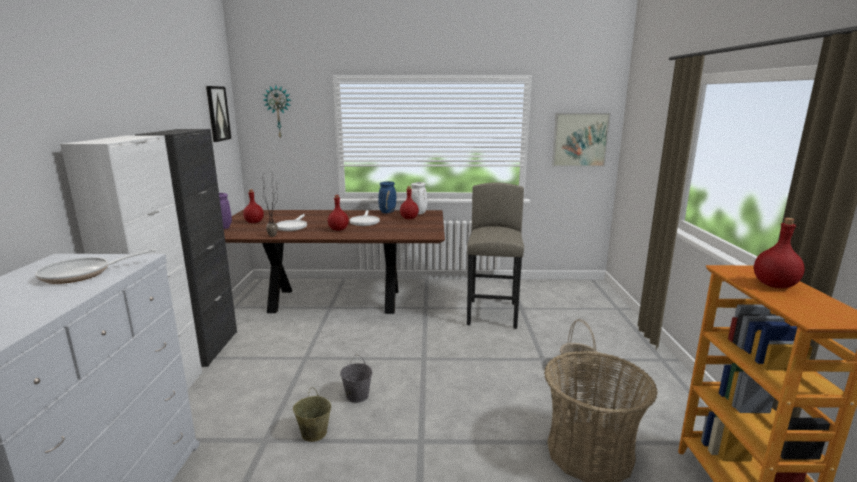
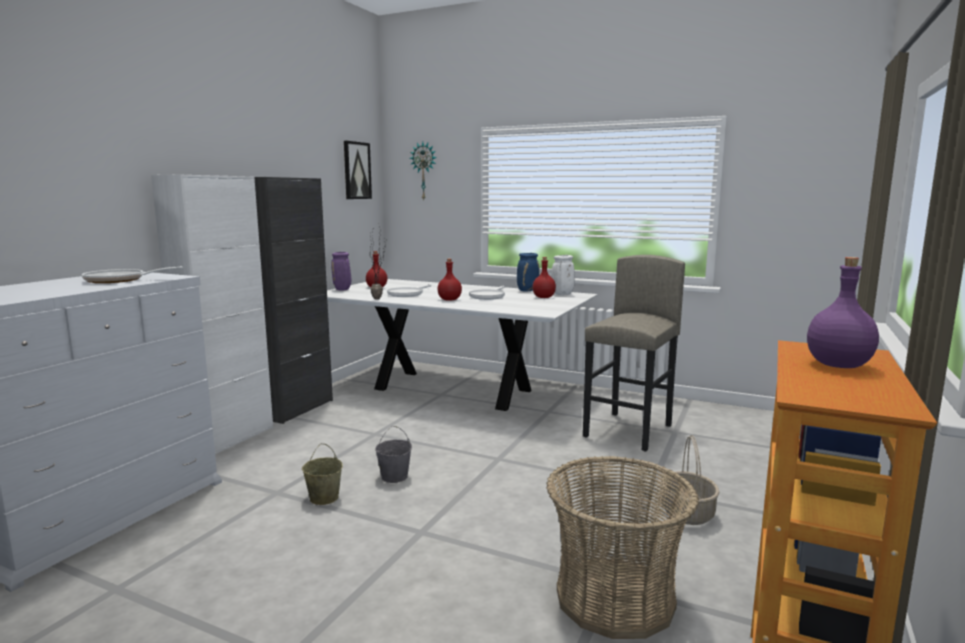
camera: 25 degrees right, 5 degrees down
brown dining table [224,210,445,314] -> white dining table [327,279,598,411]
picture [552,113,610,167] -> none
red bottle [754,218,805,288] -> purple bottle [807,257,879,368]

